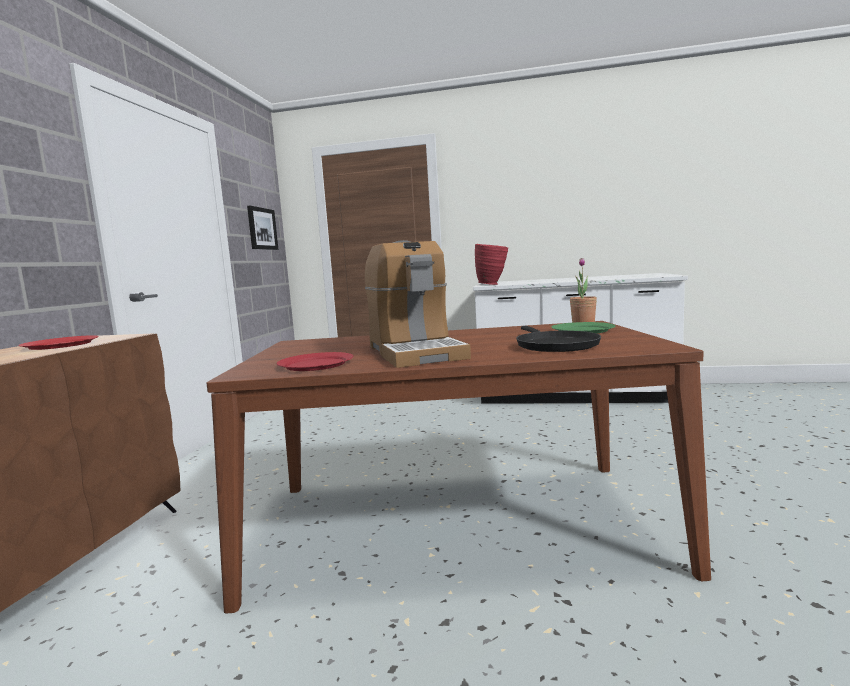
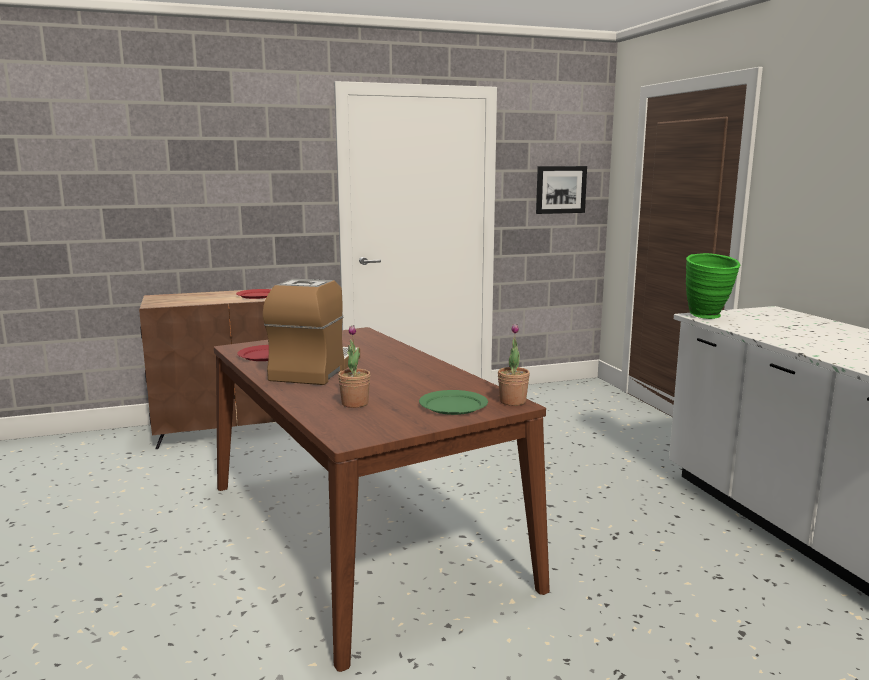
camera: 60 degrees right, 5 degrees up
coffee machine [365,240,471,368] -> coffee machine turned 150 degrees clockwise [263,279,360,385]
red vase [475,244,508,285] -> green vase [686,253,740,319]
black frying pan [516,326,601,352] -> potted plant [338,325,370,408]

